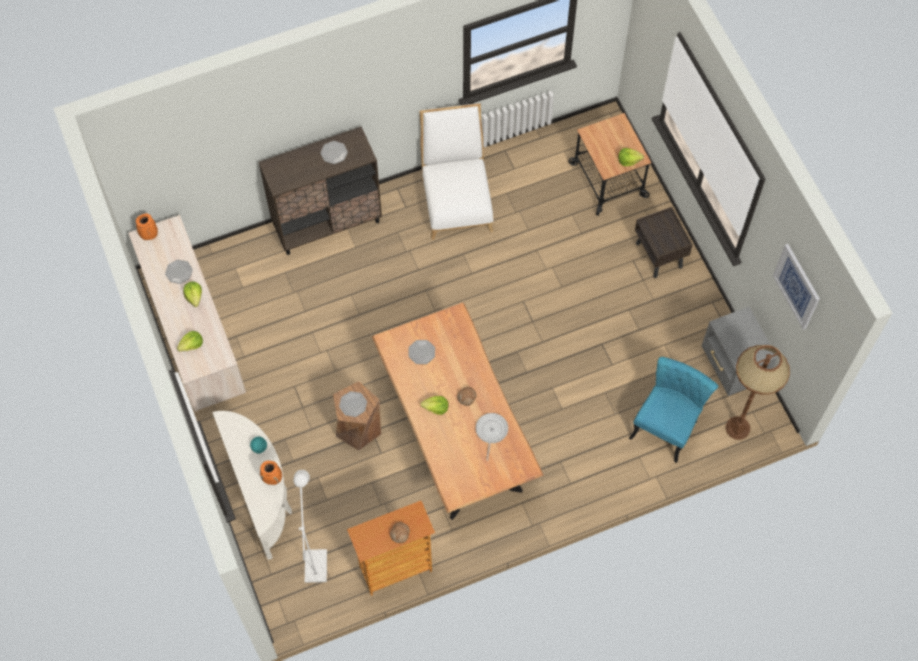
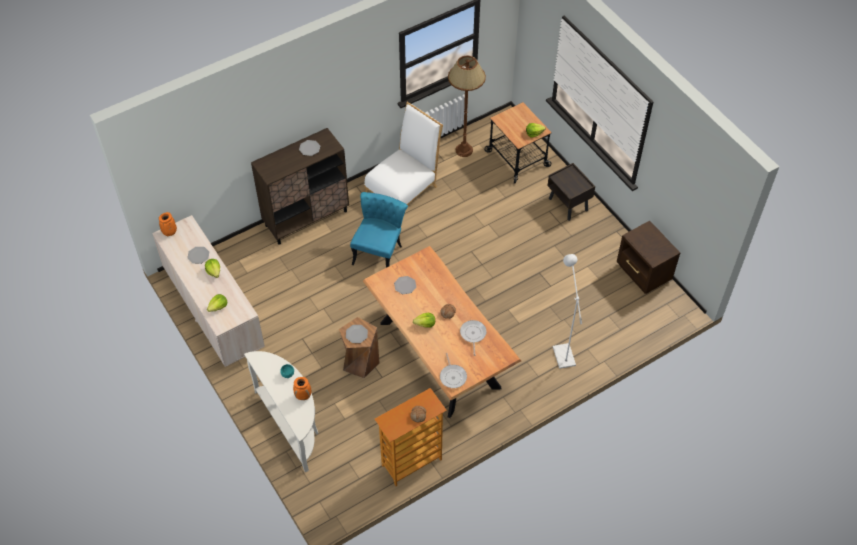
camera: 10 degrees left, 10 degrees down
white floor lamp [293,470,327,583] -> white floor lamp moved to [553,254,582,369]
white chair [419,103,493,240] -> white chair turned 60 degrees clockwise [364,102,443,205]
turquoise chair [629,357,719,463] -> turquoise chair moved to [350,192,408,268]
grey nightstand [702,307,777,396] -> brown nightstand [617,221,680,294]
brown floor lamp [726,345,790,440] -> brown floor lamp moved to [448,56,486,157]
picture [773,244,820,330] -> none
none -> frying pan [440,353,467,388]

